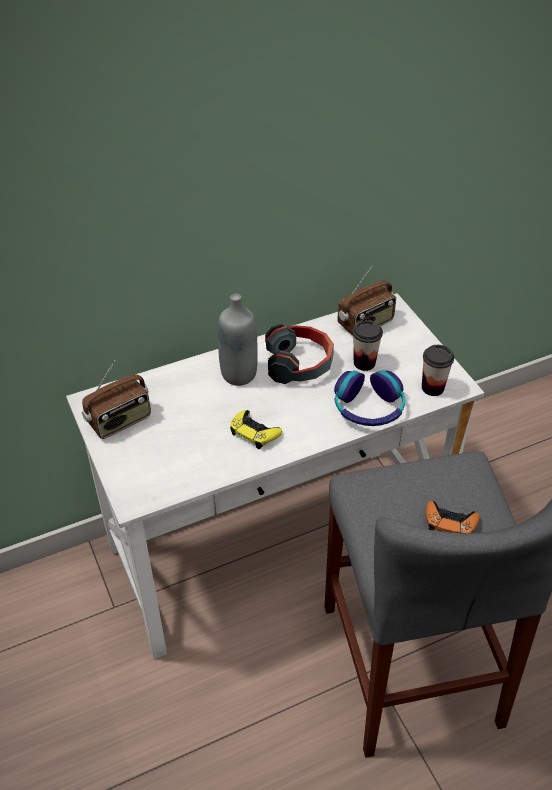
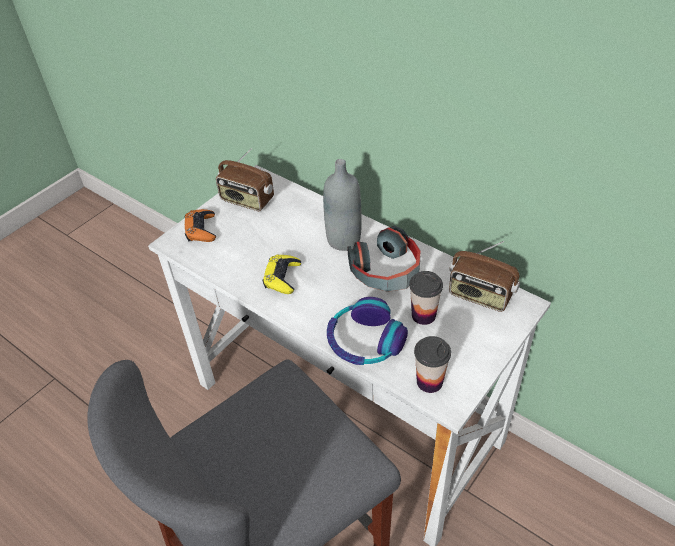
camera: 65 degrees right, 0 degrees up
orange game controller [426,501,479,533] -> orange game controller moved to [185,209,216,242]

